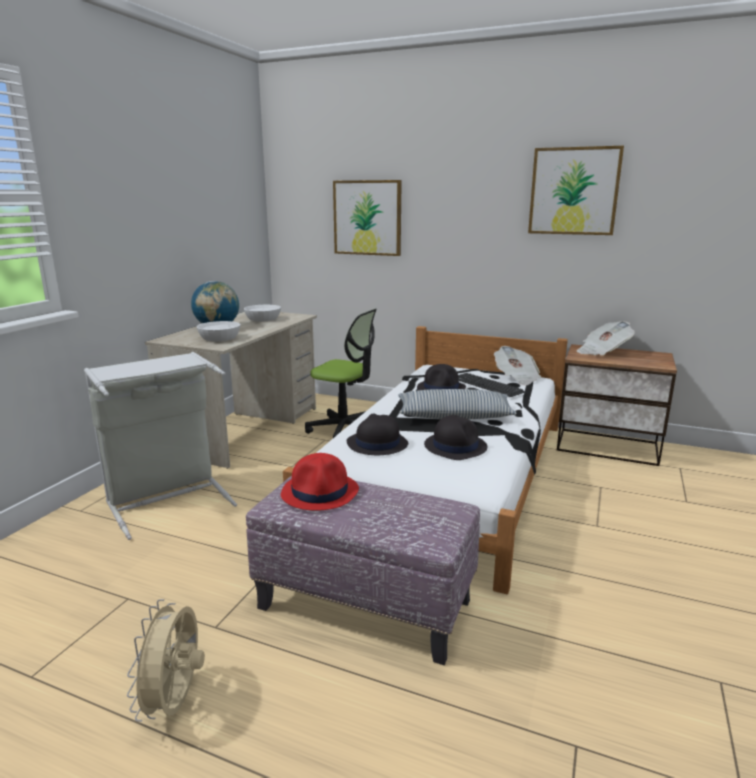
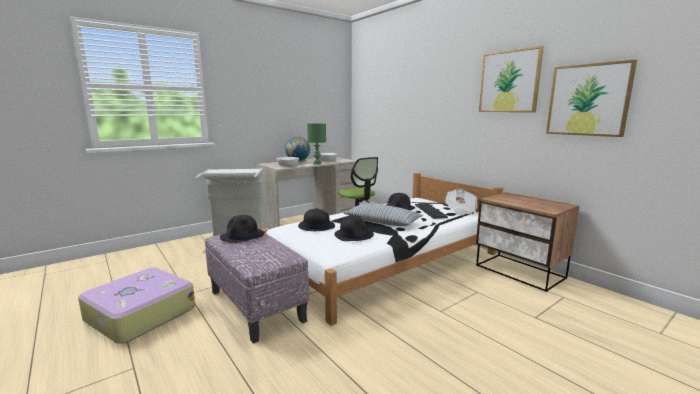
camera: 30 degrees right, 5 degrees down
beige fan [127,599,205,722] -> suitcase [78,268,195,344]
red hat [281,453,359,511] -> black hat [220,215,264,243]
picture [333,180,402,256] -> picture moved to [546,60,637,137]
newspaper [577,321,635,355] -> none
none -> green table lamp [307,123,326,165]

